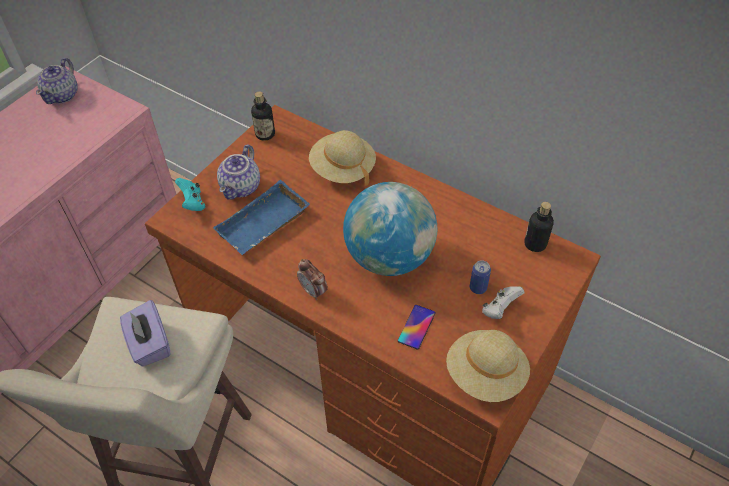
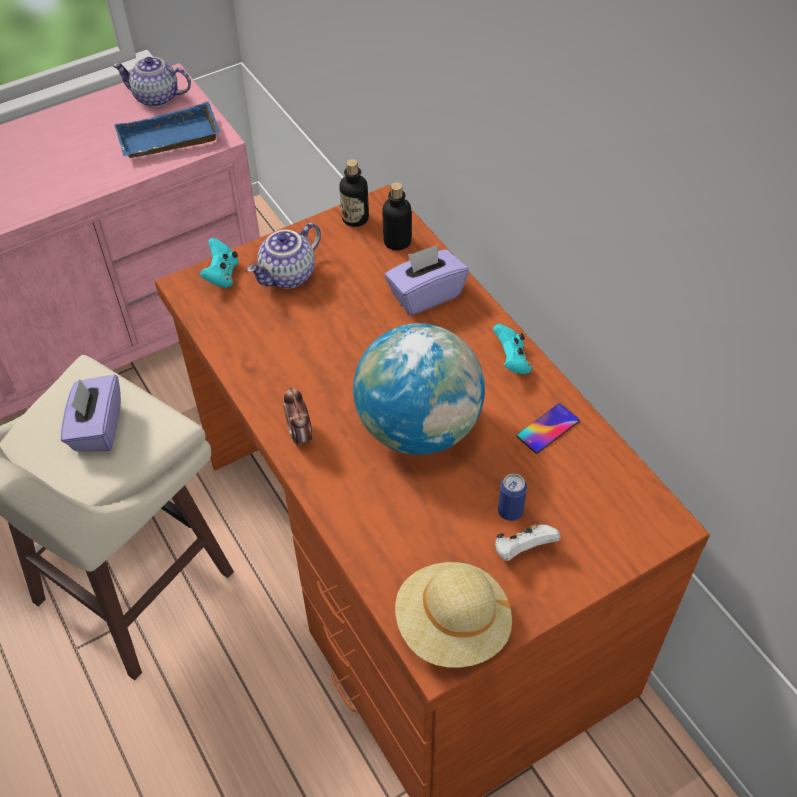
camera: 25 degrees right, 0 degrees up
teapot [36,58,78,104] -> teapot turned 60 degrees clockwise [112,57,191,107]
blue tray [213,180,310,255] -> blue tray moved to [114,102,220,158]
beige hat [309,130,376,186] -> purple tissue box [385,245,469,315]
phone [398,305,436,349] -> phone moved to [517,404,580,454]
bottle [524,202,554,252] -> bottle moved to [382,182,412,251]
none -> turquoise game controller [493,324,532,374]

